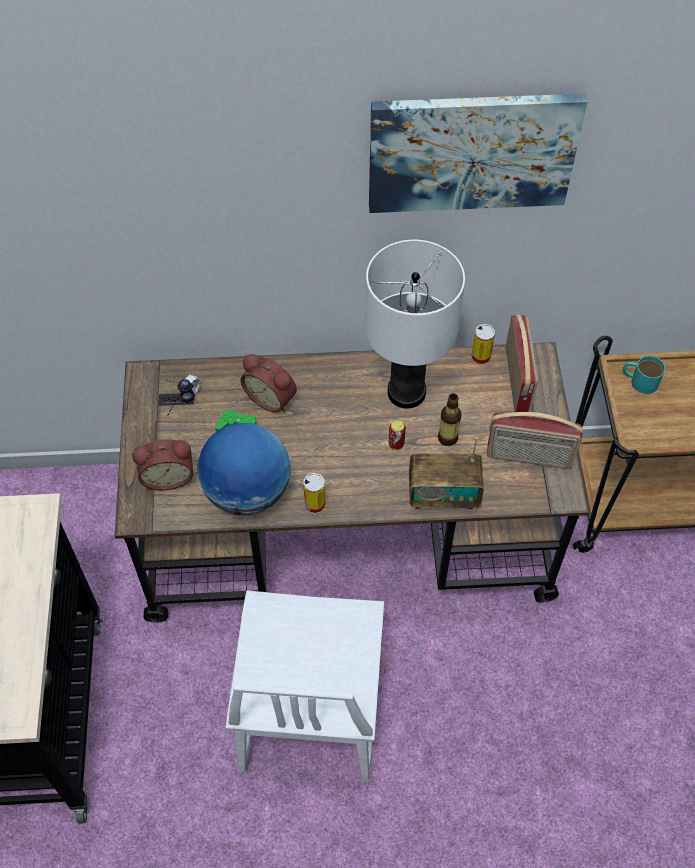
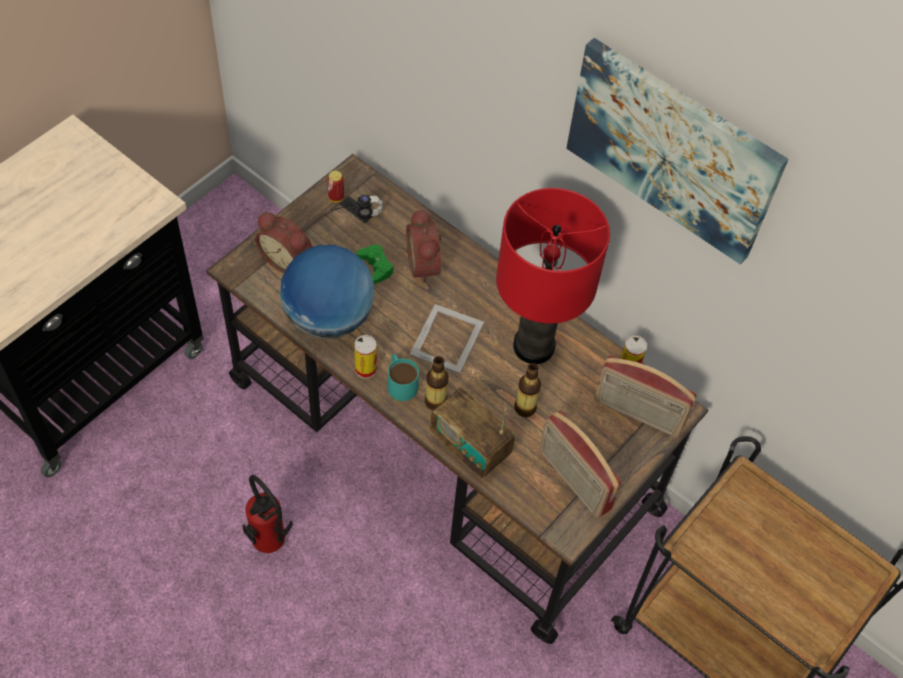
camera: 40 degrees right, 0 degrees up
white chair [226,590,384,783] -> fire extinguisher [242,475,293,553]
white table lamp [365,240,465,409] -> red table lamp [496,188,610,364]
can [388,420,406,450] -> can moved to [327,171,344,202]
radio [505,314,538,412] -> radio turned 75 degrees clockwise [594,356,696,437]
turquoise mug [623,356,665,394] -> turquoise mug moved to [388,354,419,401]
none -> picture frame [410,304,484,374]
none -> bottle [425,356,449,410]

